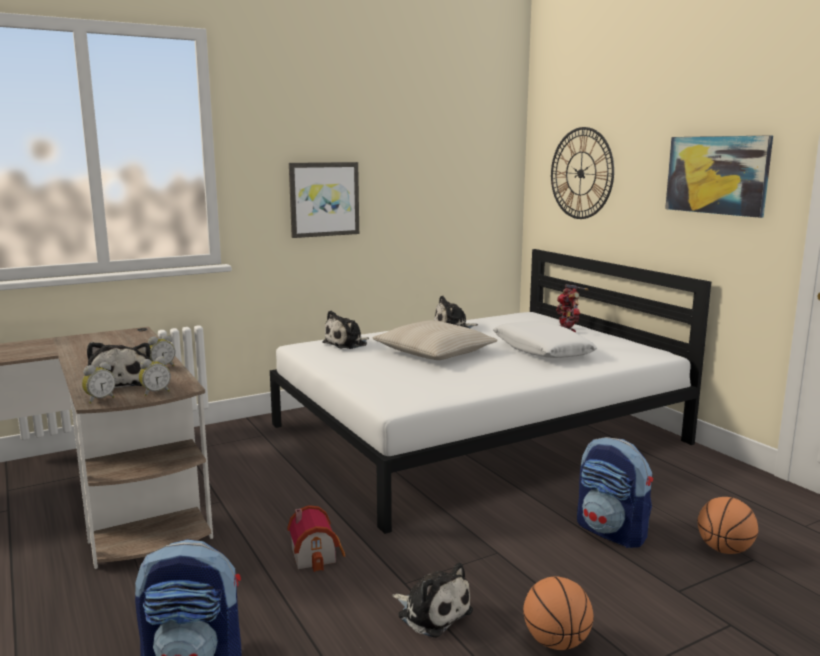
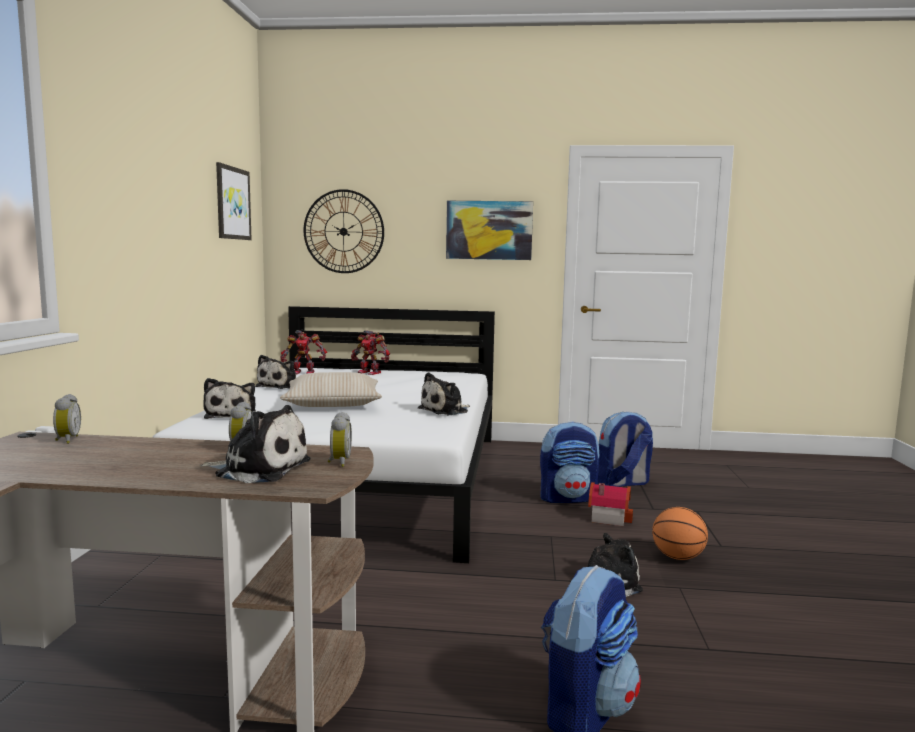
camera: 55 degrees left, 5 degrees down
alarm clock [82,362,116,404] -> alarm clock moved to [53,394,81,444]
toy house [287,505,345,572] -> toy house moved to [588,482,633,526]
picture [289,162,359,238] -> picture moved to [216,162,252,240]
white pillow [493,321,597,358] -> none
basketball [697,497,758,554] -> backpack [598,412,653,487]
none -> toy robot [280,330,327,374]
none -> plush toy [418,372,470,416]

